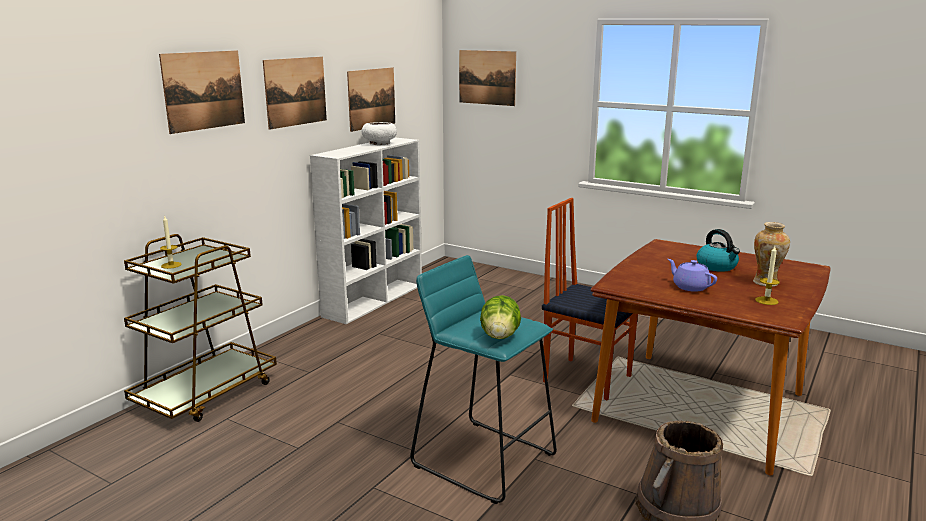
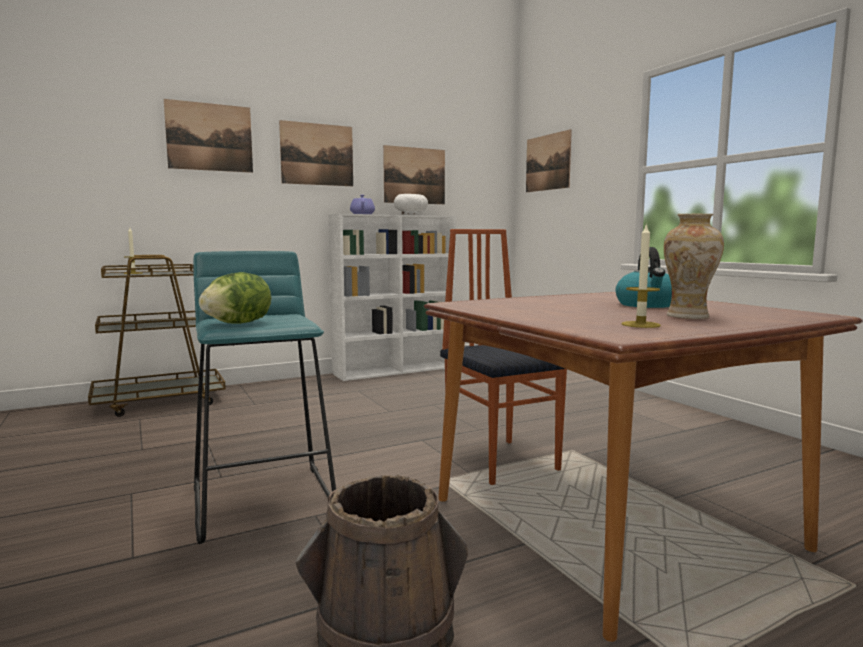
camera: 30 degrees right, 10 degrees down
purple teapot [668,259,717,292] -> purple teapot moved to [350,195,375,214]

